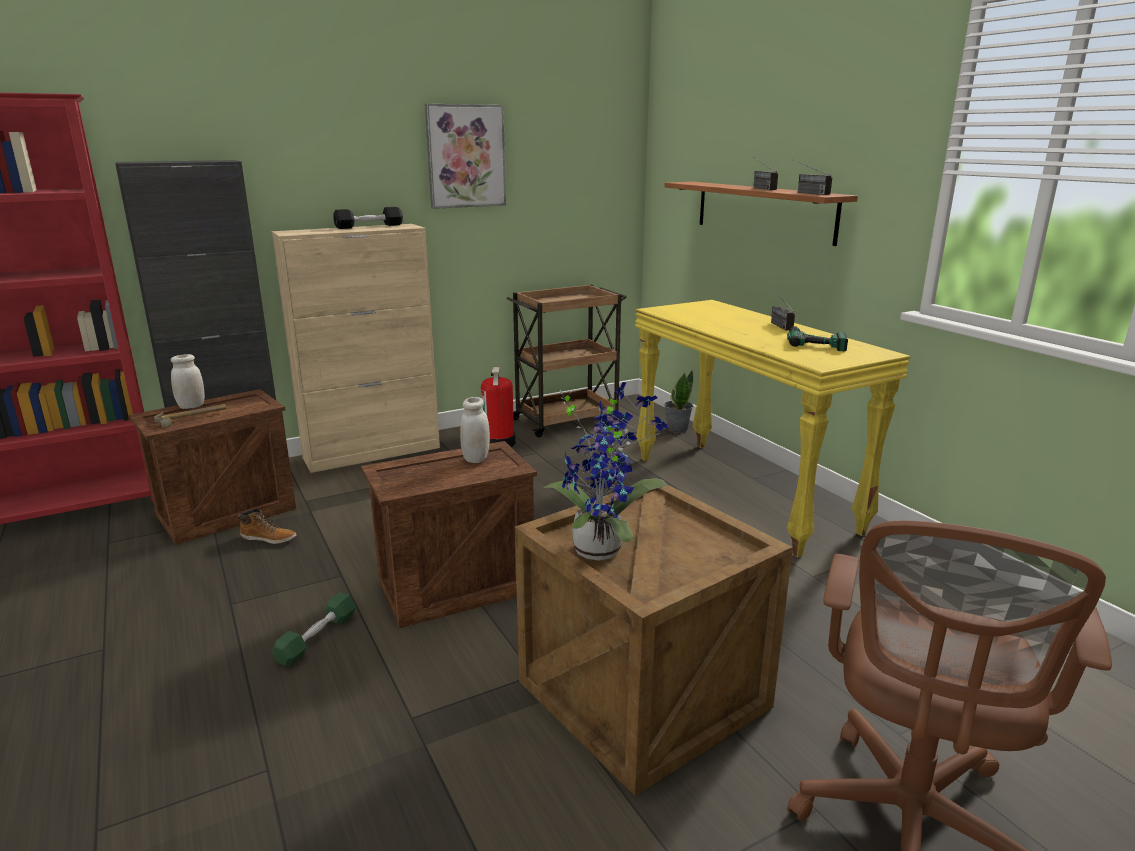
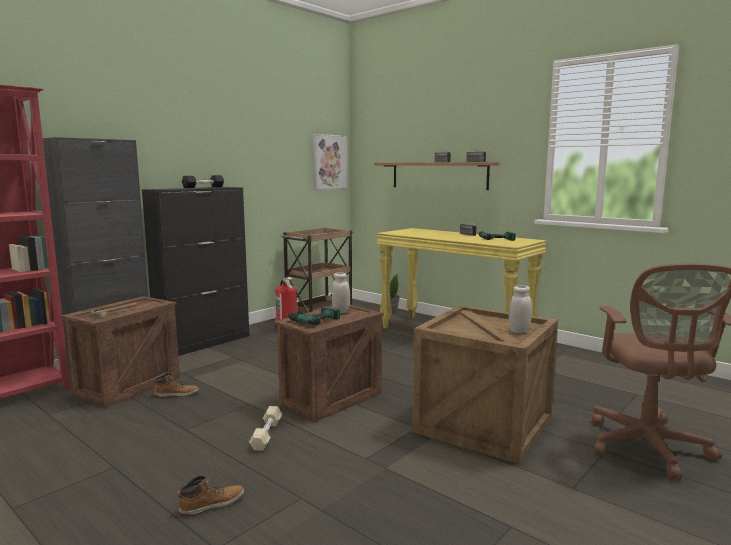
camera: 20 degrees left, 10 degrees down
white jar [171,354,205,409] -> white jar moved to [509,285,532,333]
beige cabinet [272,224,440,473] -> black cabinet [142,187,249,356]
green dumbbell [273,592,356,666] -> beige dumbbell [249,406,282,451]
picture [425,104,506,209] -> picture moved to [312,134,347,190]
potted plant [545,382,668,561] -> none
none -> boot [177,475,244,517]
none -> power drill [282,307,340,325]

